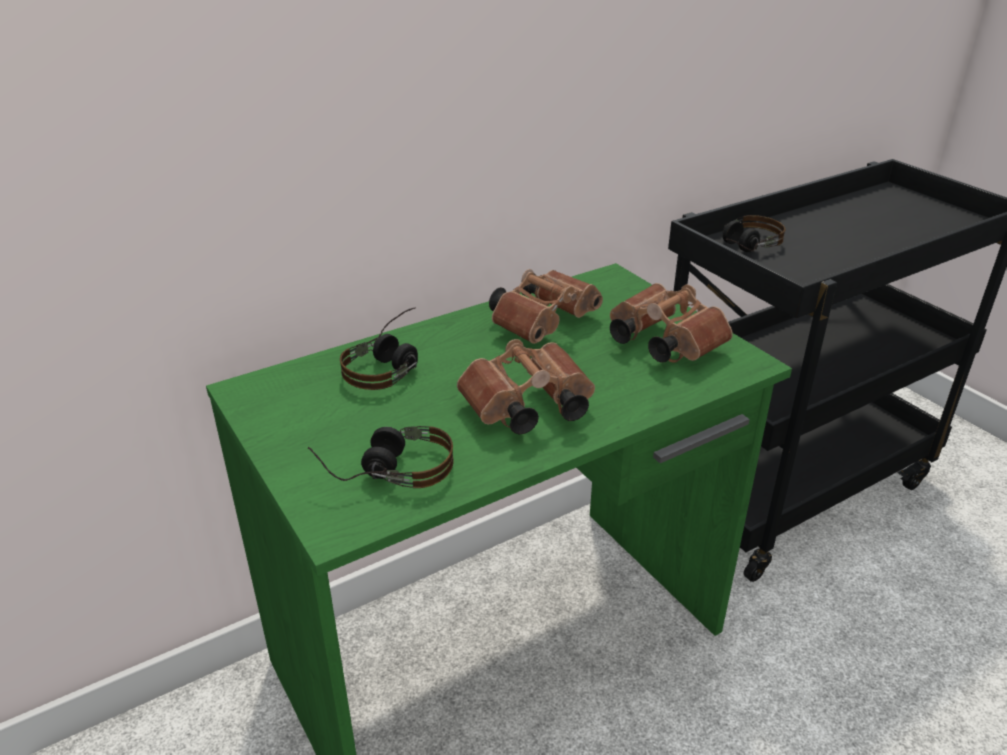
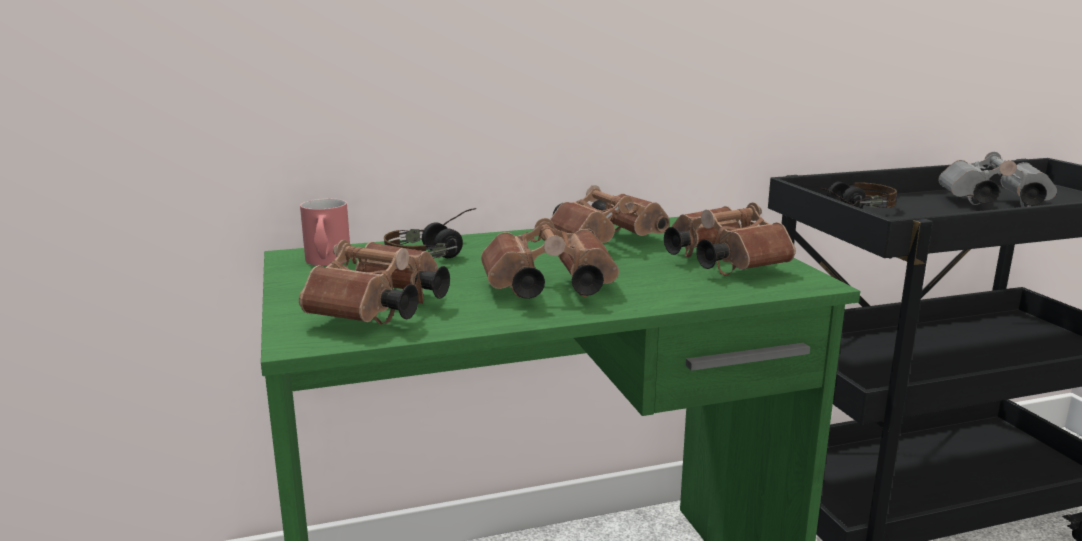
camera: 15 degrees right, 15 degrees down
headphones [308,426,454,488] -> brown binoculars [299,240,450,325]
none -> red mug [300,198,351,266]
none -> grey binoculars [938,152,1057,207]

